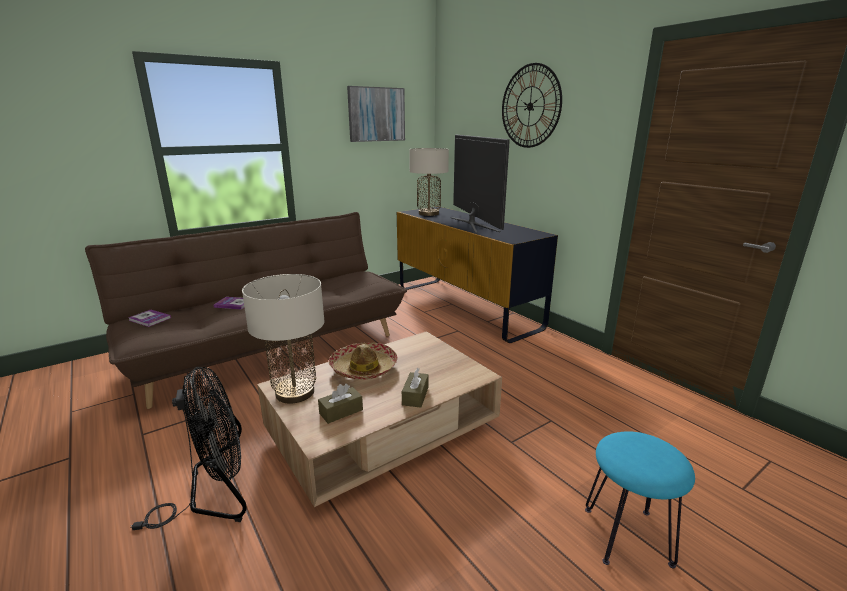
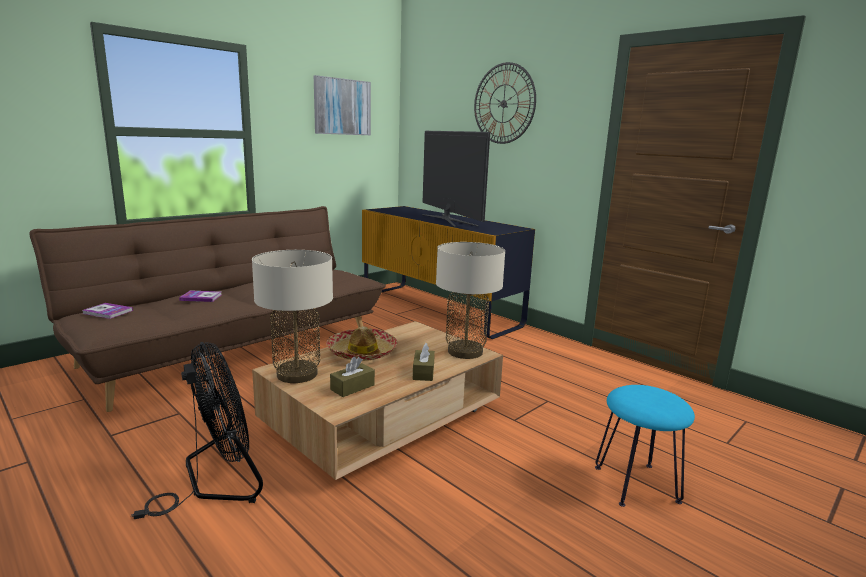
camera: 10 degrees left, 5 degrees down
table lamp [410,148,449,216] -> table lamp moved to [436,242,505,359]

